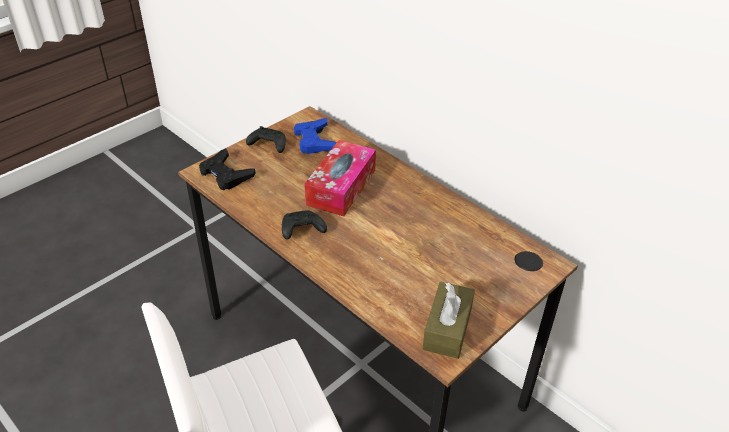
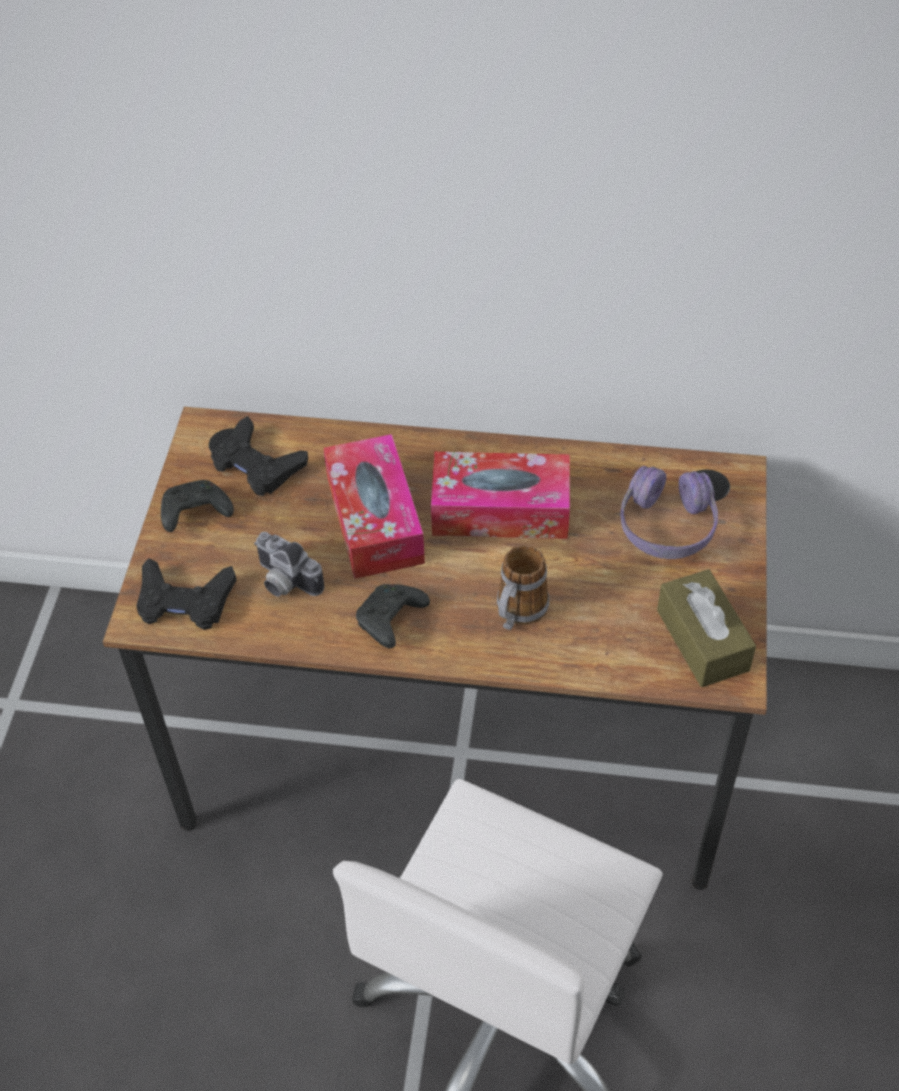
camera: 35 degrees left, 10 degrees up
blue game controller [294,118,337,154] -> black game controller [211,416,308,496]
none -> camera [254,532,324,597]
none -> tissue box [431,452,570,539]
none -> mug [497,545,549,630]
none -> purple headphones [620,466,718,559]

